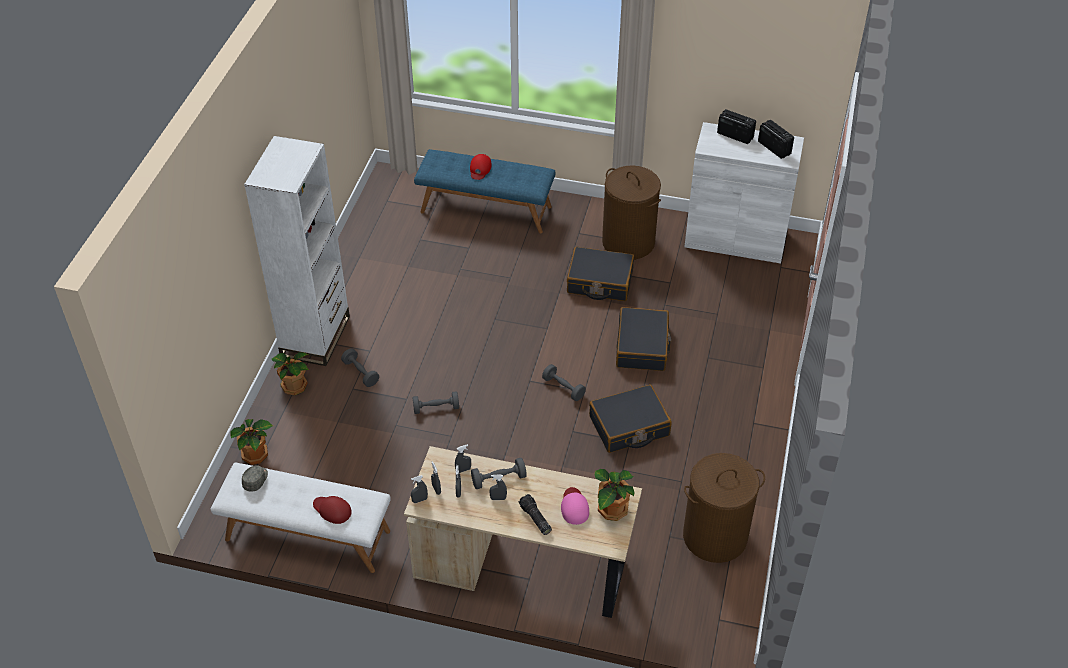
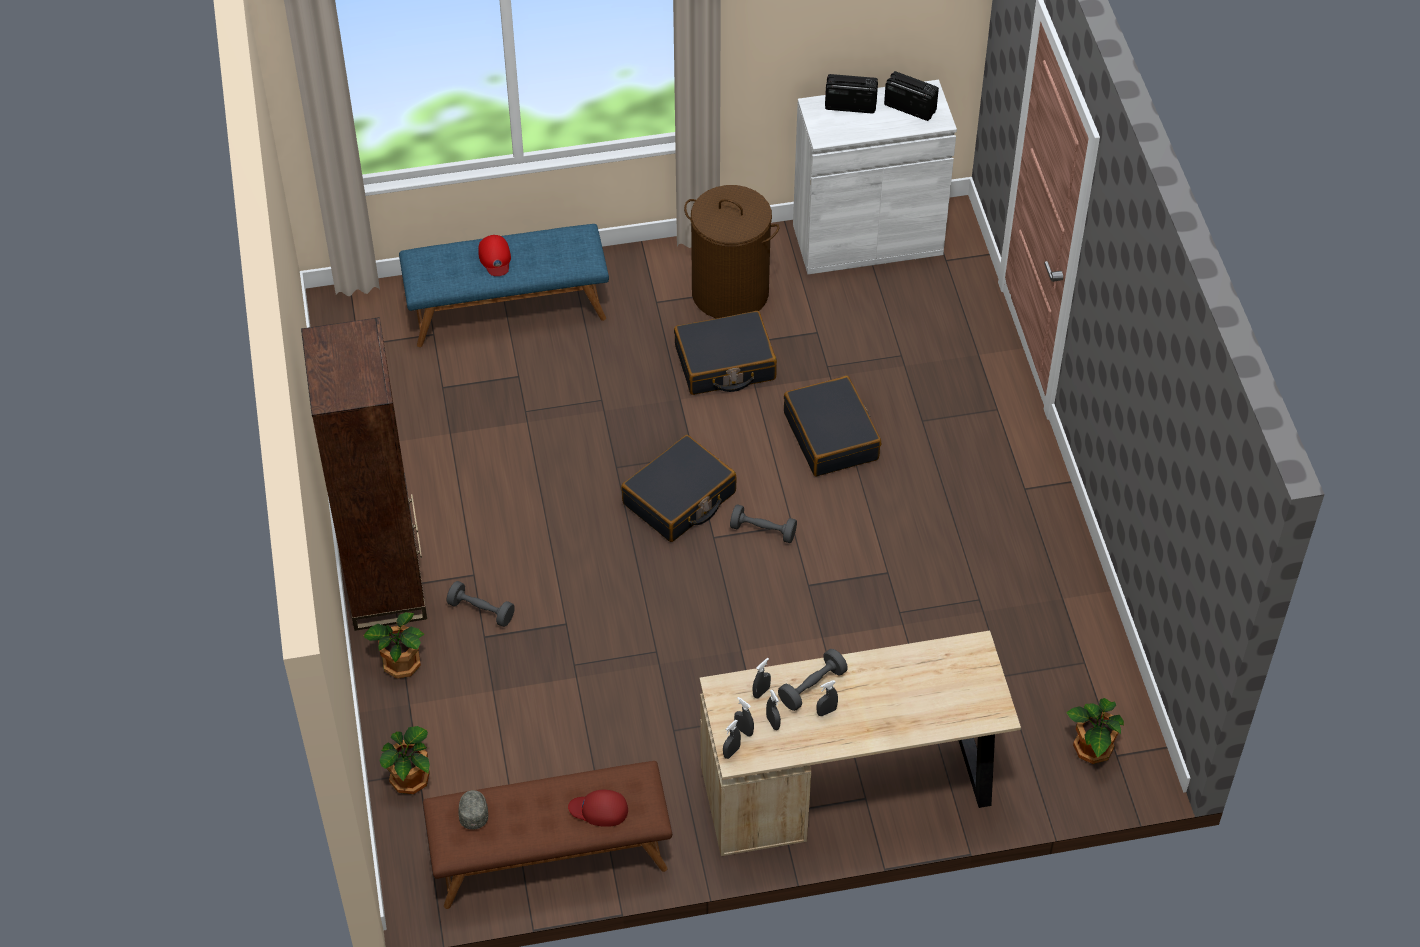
camera: 25 degrees left, 5 degrees up
white bench [211,463,391,573] -> brown bench [423,761,672,909]
white bookcase [244,136,350,366] -> brown bookcase [301,317,427,631]
grey dumbbell [412,391,459,414] -> none
flashlight [519,494,552,535] -> none
pink cap [561,487,589,525] -> none
black suitcase [589,385,672,453] -> black suitcase moved to [621,435,737,542]
potted plant [594,469,635,521] -> potted plant moved to [1066,698,1124,764]
brown laundry basket [683,453,765,563] -> none

